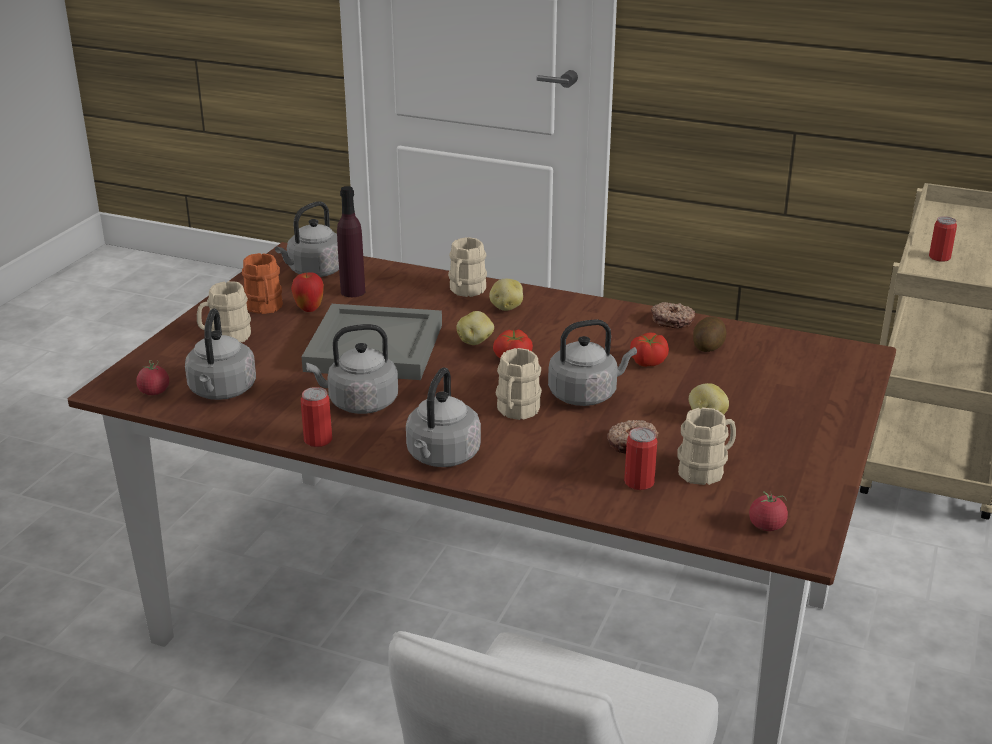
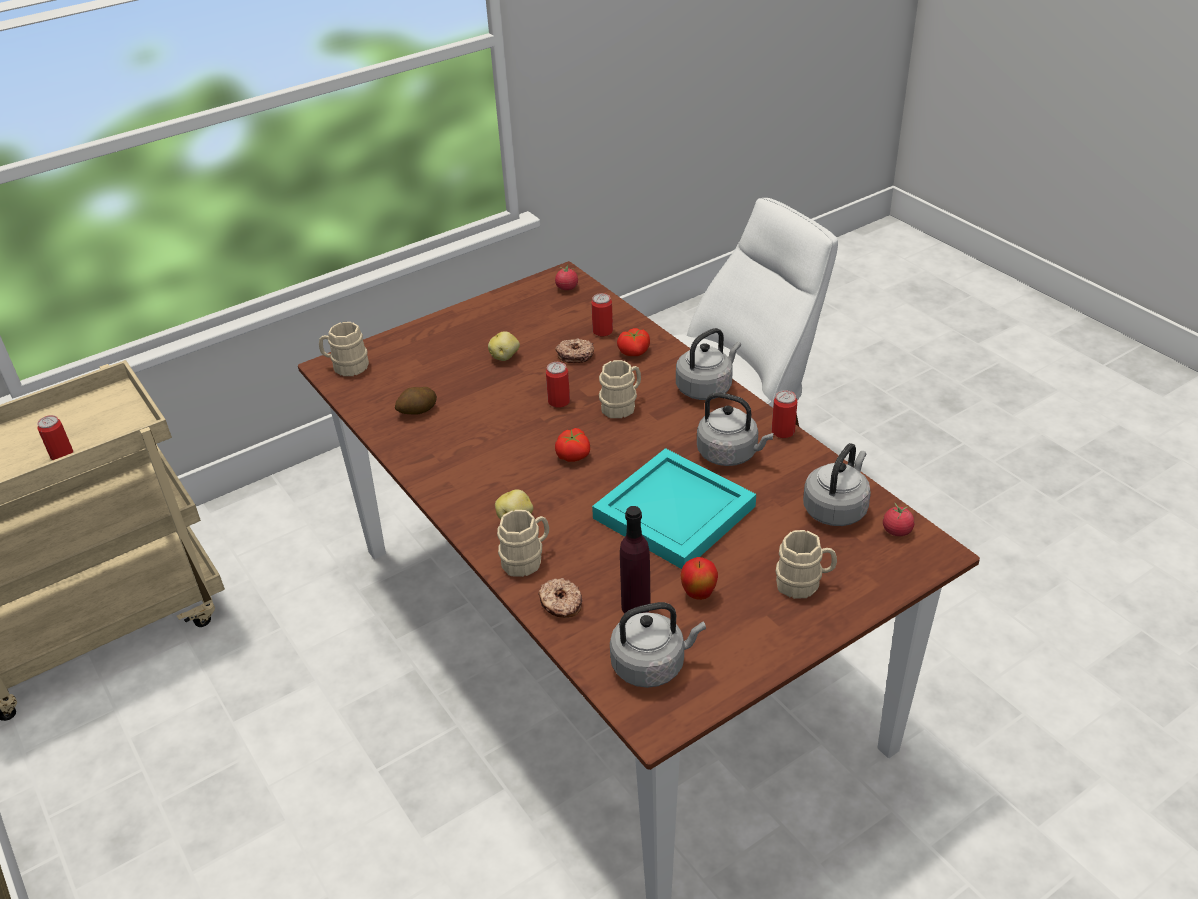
camera: 145 degrees left, 10 degrees up
orange mug [242,253,283,314] -> none
grey tray [302,304,442,380] -> turquoise tray [592,448,756,569]
potato [456,311,494,345] -> none
grey kettle [548,319,637,406] -> can [546,362,570,408]
tomato [630,332,669,367] -> tomato moved to [617,328,650,356]
donut [651,302,696,328] -> donut moved to [538,578,582,618]
beige mug [677,408,736,485] -> beige mug moved to [319,322,369,376]

